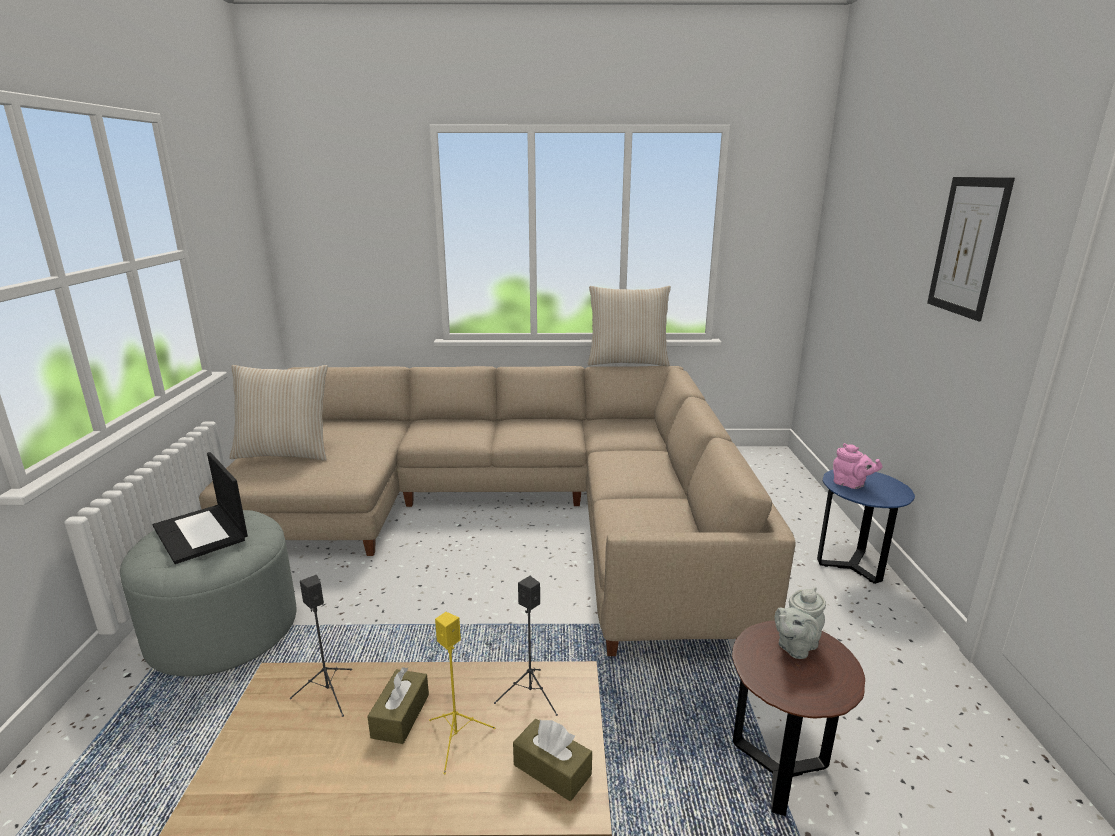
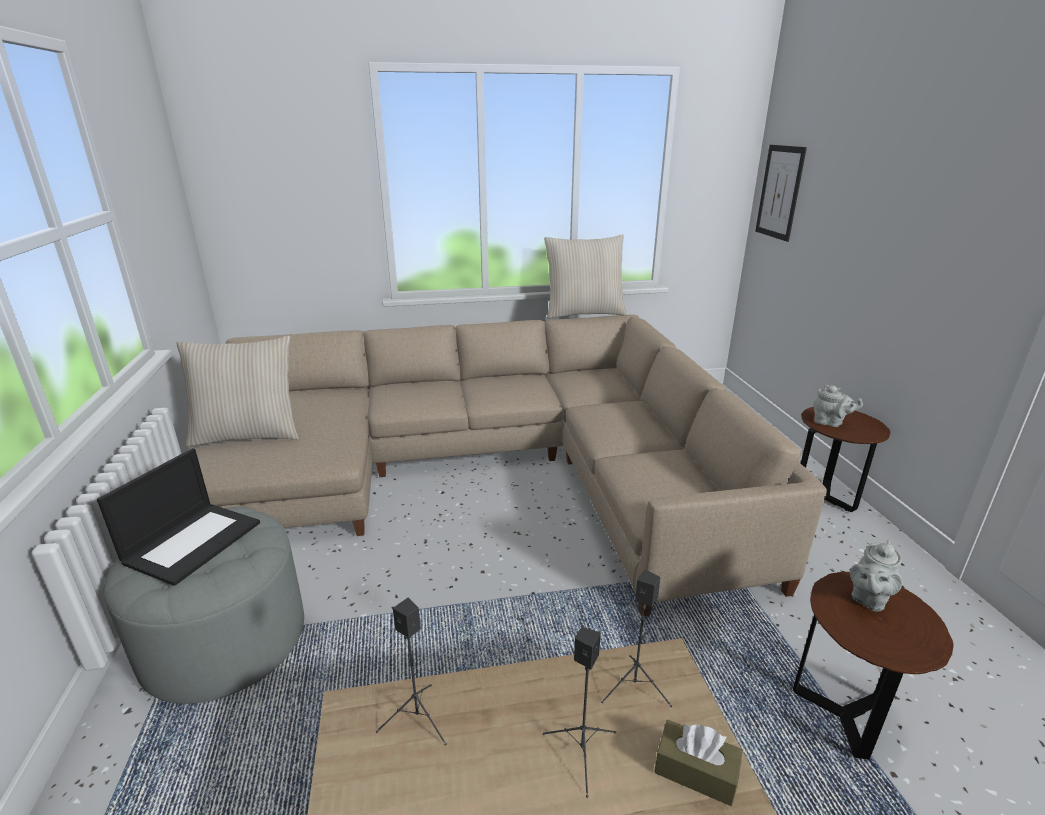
camera: 10 degrees left, 5 degrees up
laptop [152,452,248,564] -> laptop turned 105 degrees counterclockwise [97,448,260,586]
brown tissue box [367,667,429,744] -> none
yellow speaker [429,612,495,775] -> black speaker [543,627,616,798]
blue side table [817,470,915,584] -> brown side table [801,407,890,512]
pink teapot [833,443,882,489] -> grey teapot [813,385,863,427]
picture [927,177,1015,321] -> picture moved to [755,145,807,242]

